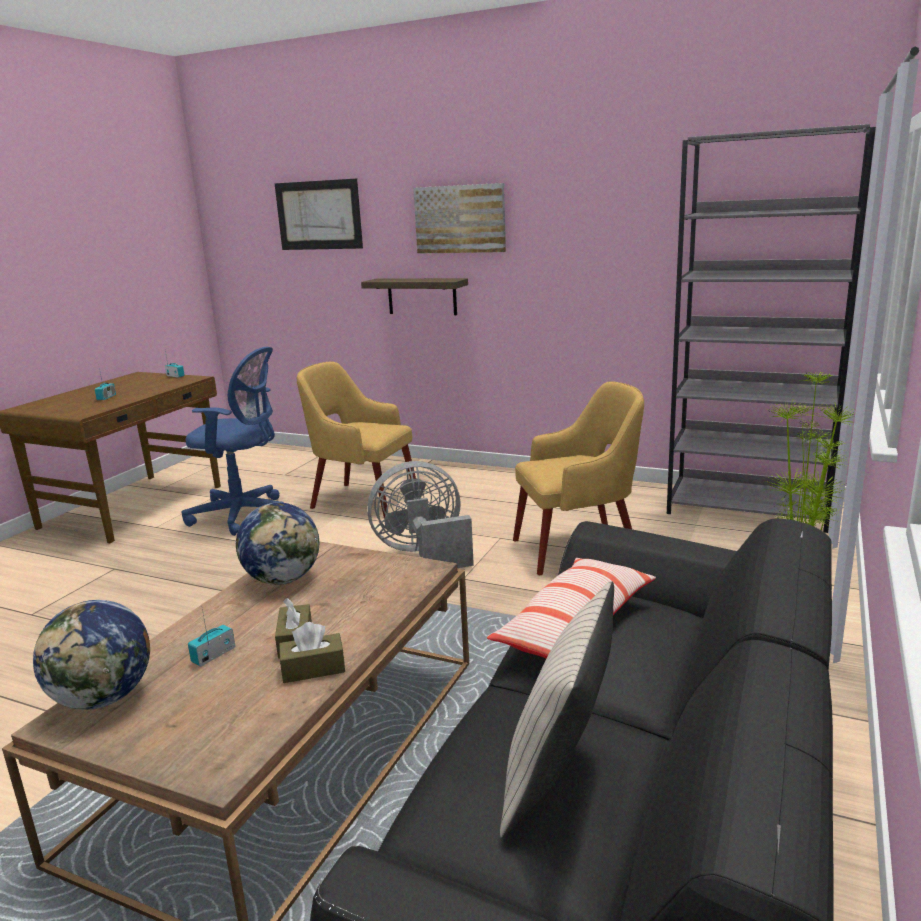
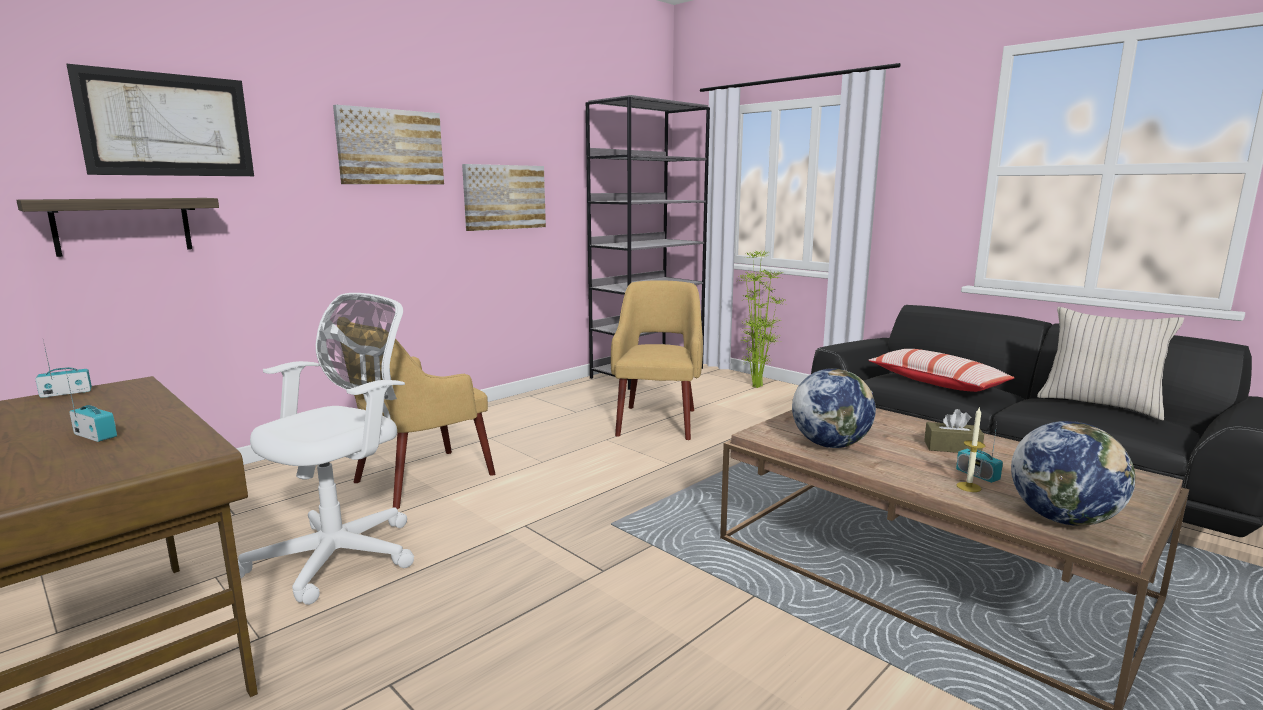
camera: 70 degrees left, 5 degrees down
blue office chair [182,347,284,536] -> white office chair [238,293,414,605]
brown tissue box [279,622,345,683] -> none
shelf [361,278,468,315] -> shelf moved to [16,198,219,257]
grey fan [367,461,474,568] -> none
none -> picture [462,164,546,231]
none -> candle [957,406,985,492]

